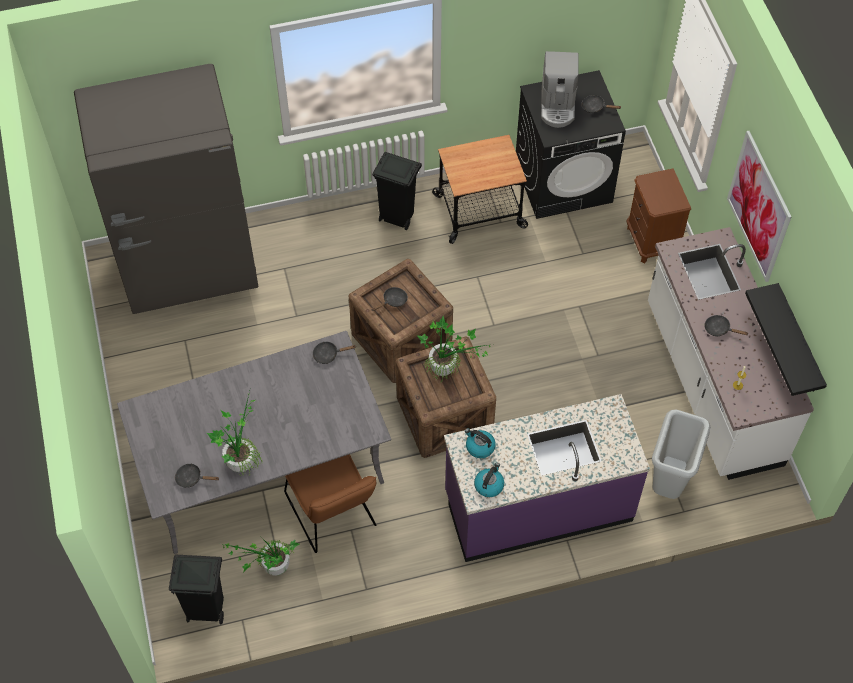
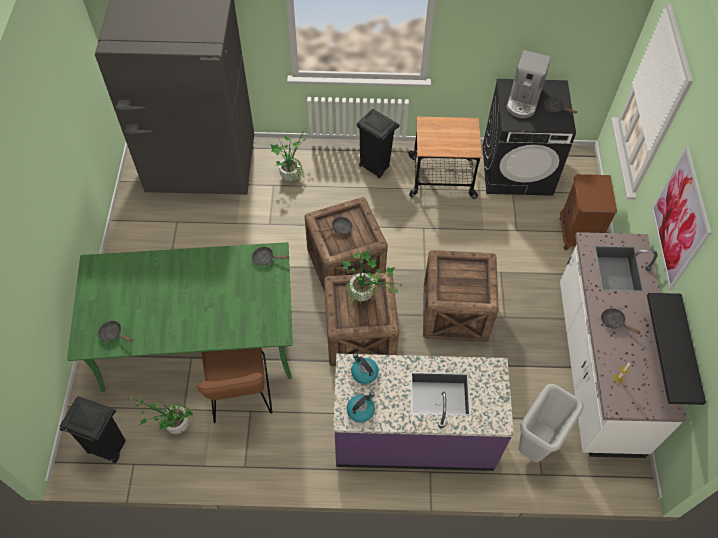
camera: 15 degrees right, 0 degrees up
grey dining table [117,331,391,554] -> green dining table [67,242,293,392]
potted plant [207,387,262,476] -> potted plant moved to [270,125,307,181]
none -> crate [423,250,499,342]

